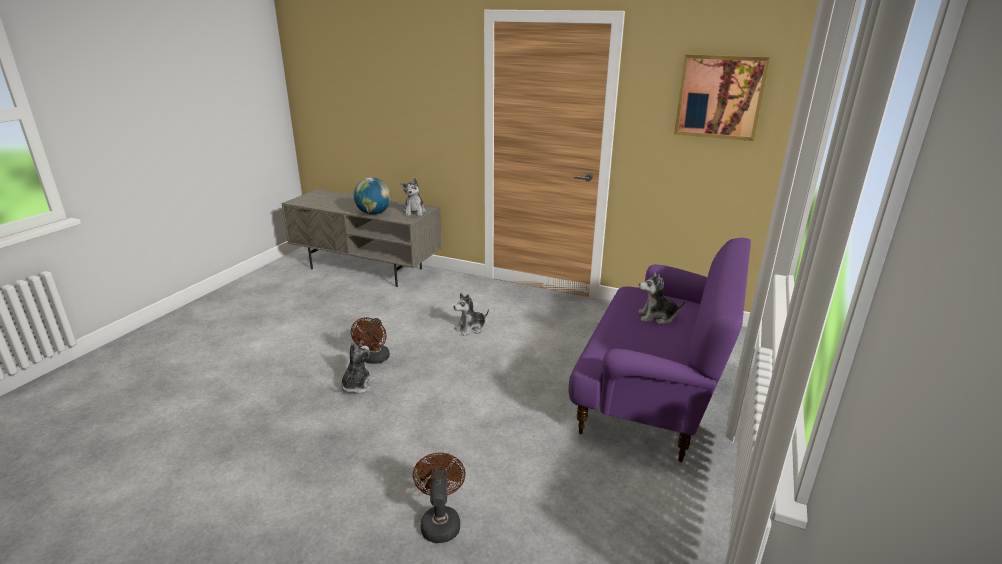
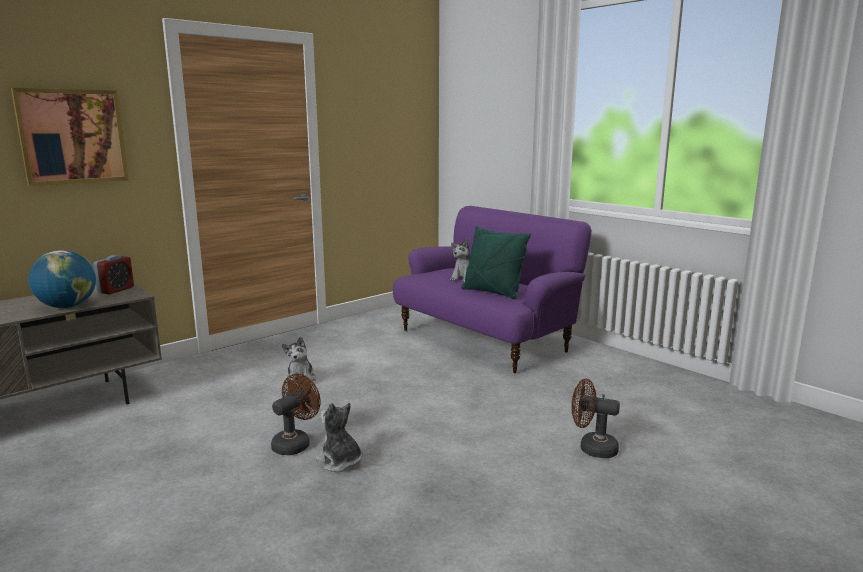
camera: 65 degrees left, 10 degrees down
brown fan [351,317,390,364] -> brown fan turned 90 degrees counterclockwise [271,374,321,455]
plush toy [401,178,426,216] -> alarm clock [93,255,134,294]
picture [674,54,770,141] -> picture moved to [11,88,129,186]
none -> green pillow [461,226,531,299]

